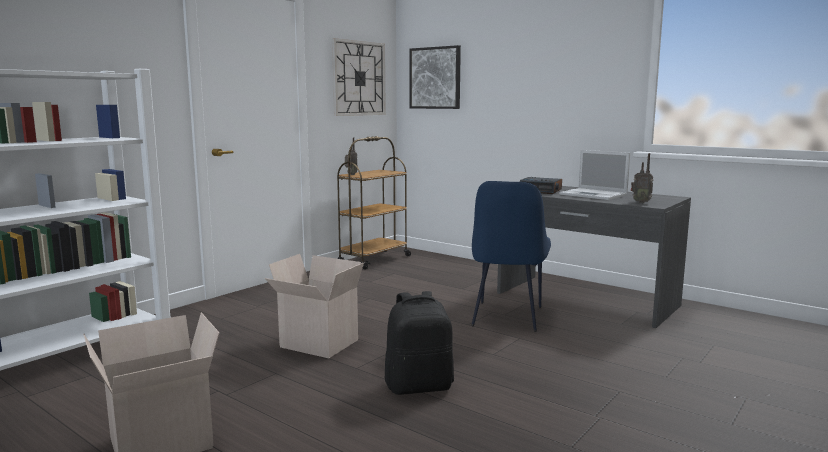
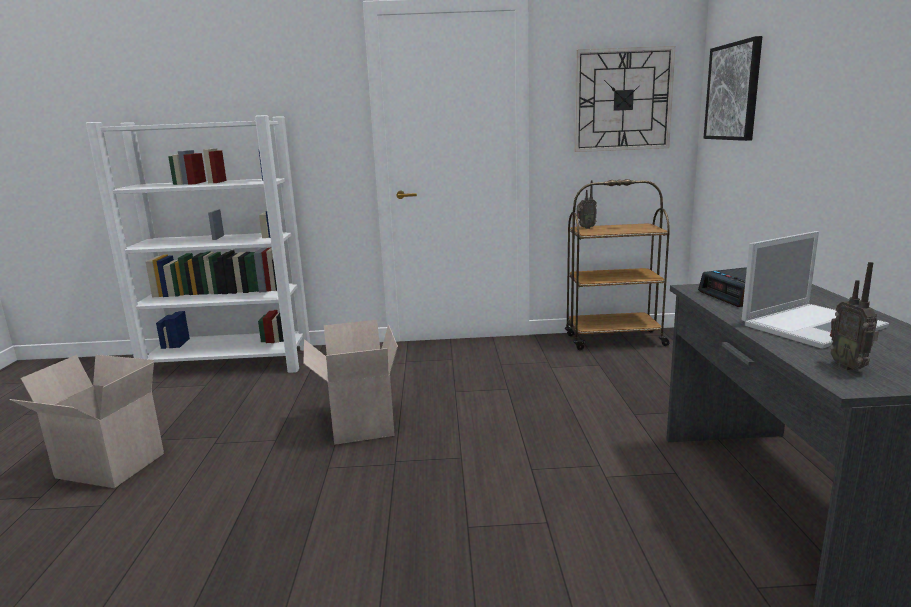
camera: 50 degrees right, 5 degrees up
black backpack [385,291,454,395] -> none
blue chair [471,181,551,332] -> none
laptop [559,150,630,200] -> laptop turned 120 degrees counterclockwise [742,231,889,349]

